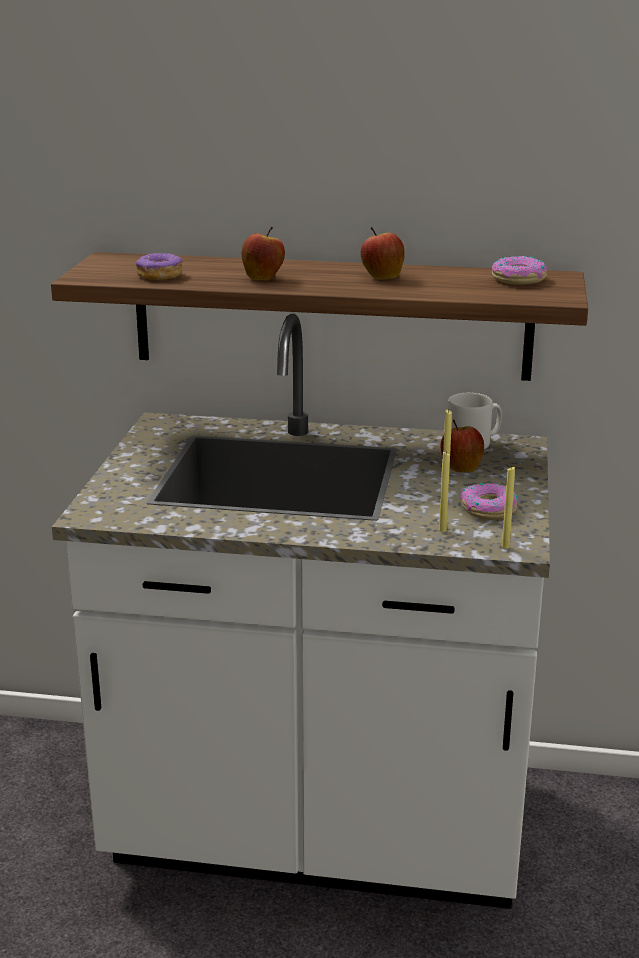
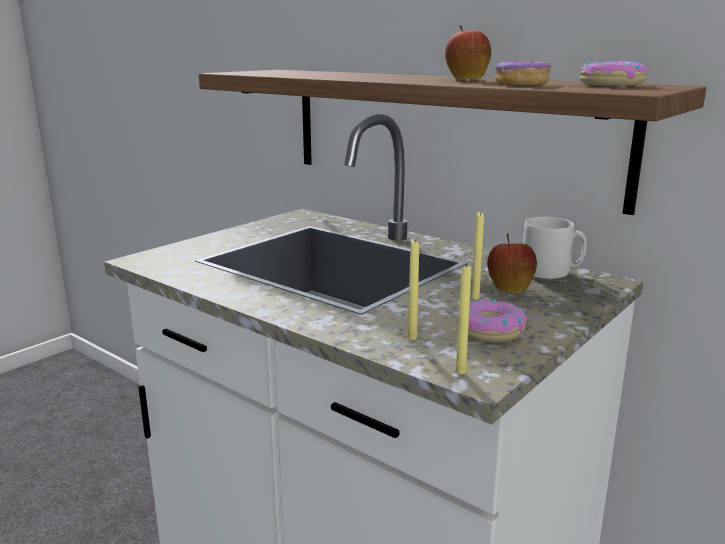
camera: 30 degrees right, 5 degrees down
donut [136,253,182,280] -> donut moved to [495,60,551,85]
apple [241,227,285,281] -> none

